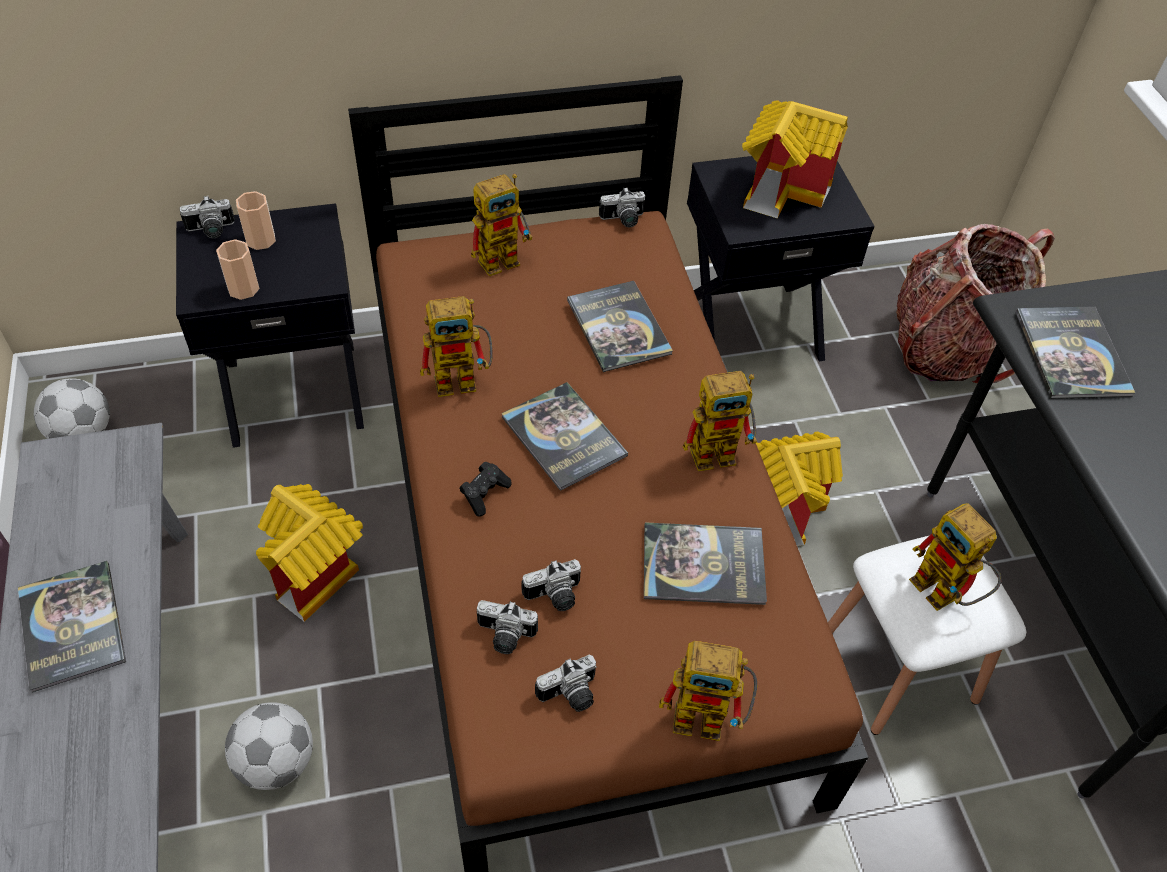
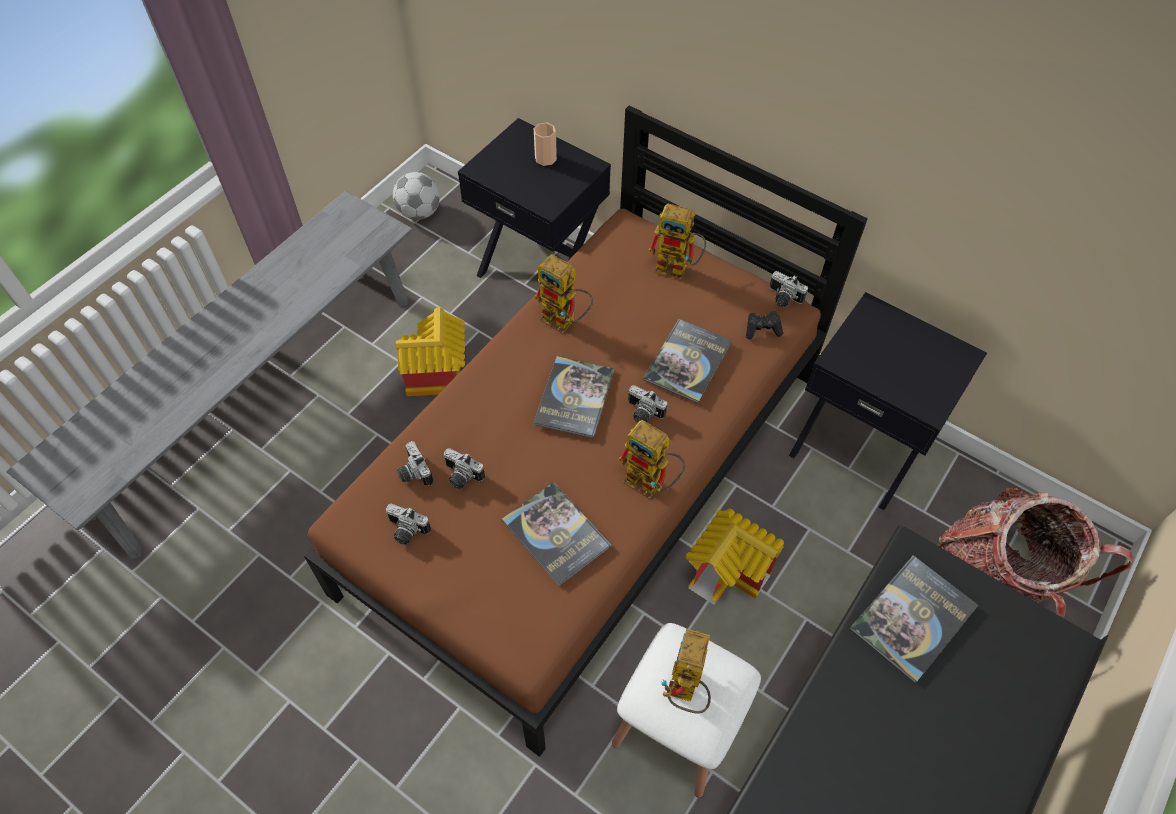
camera: 50 degrees right, 5 degrees up
book [18,561,126,693] -> none
camera [180,195,235,238] -> camera moved to [628,385,667,423]
cup [216,239,259,300] -> none
football [225,702,313,790] -> none
black game controller [460,462,512,517] -> black game controller moved to [746,311,783,339]
toy robot [659,641,757,741] -> none
toy house [742,100,848,219] -> none

